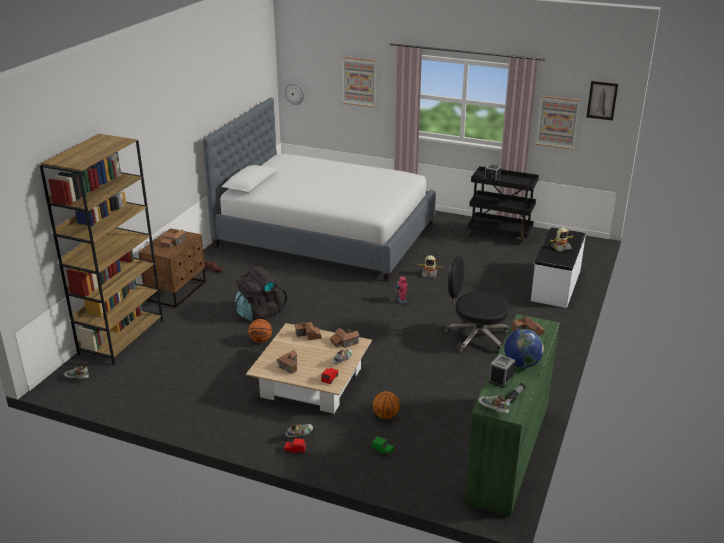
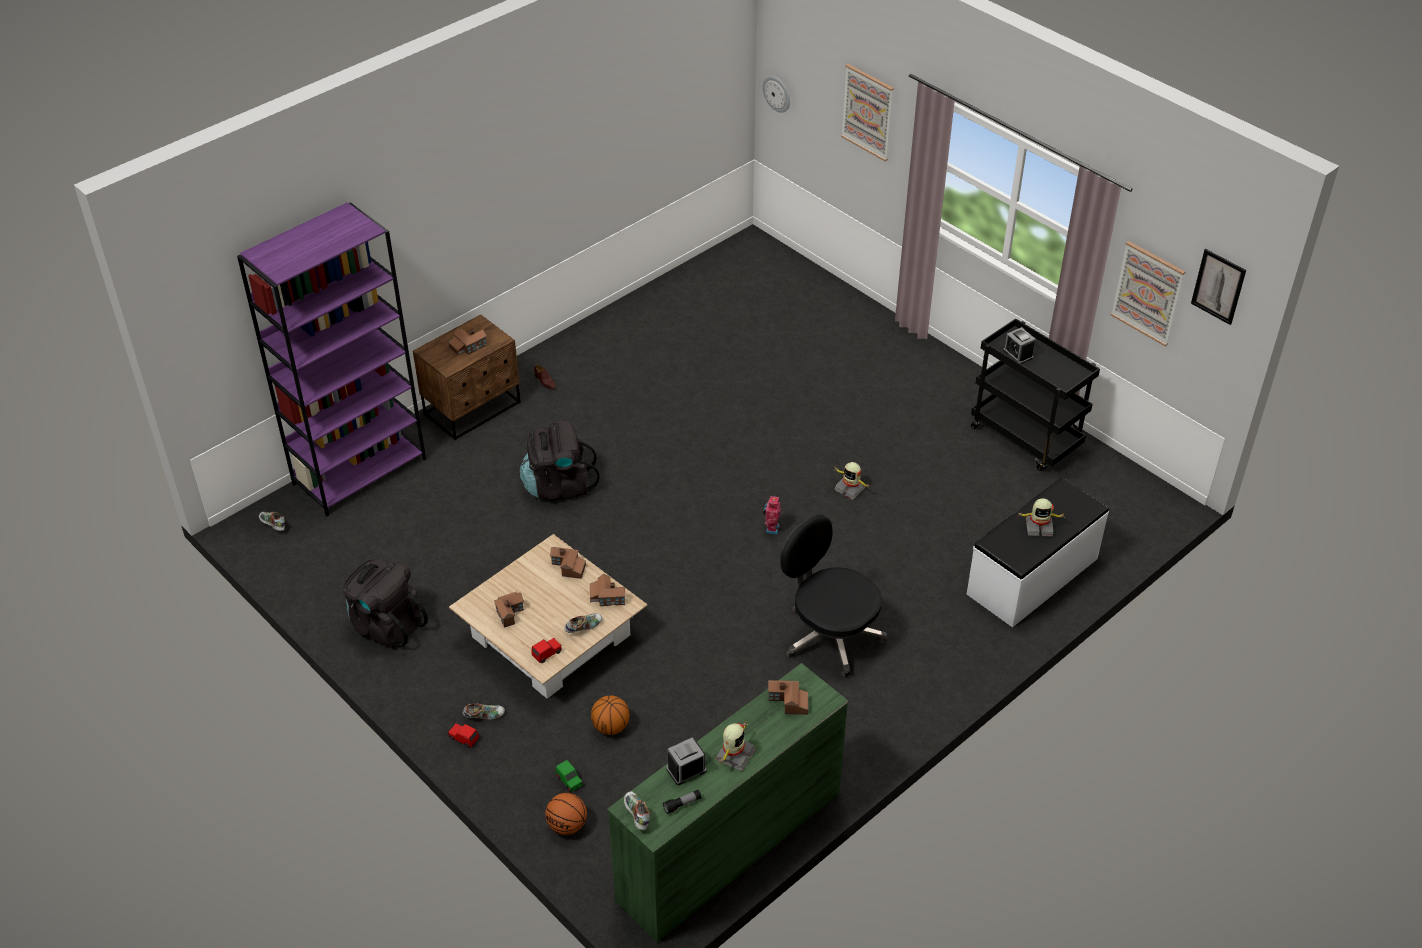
camera: 25 degrees right, 15 degrees up
brown bookcase [39,134,163,365] -> purple bookcase [237,202,426,517]
bed [202,97,436,282] -> none
basketball [248,319,272,343] -> basketball moved to [545,793,587,835]
globe [504,329,544,368] -> toy robot [716,720,756,771]
none -> black backpack [343,559,428,649]

